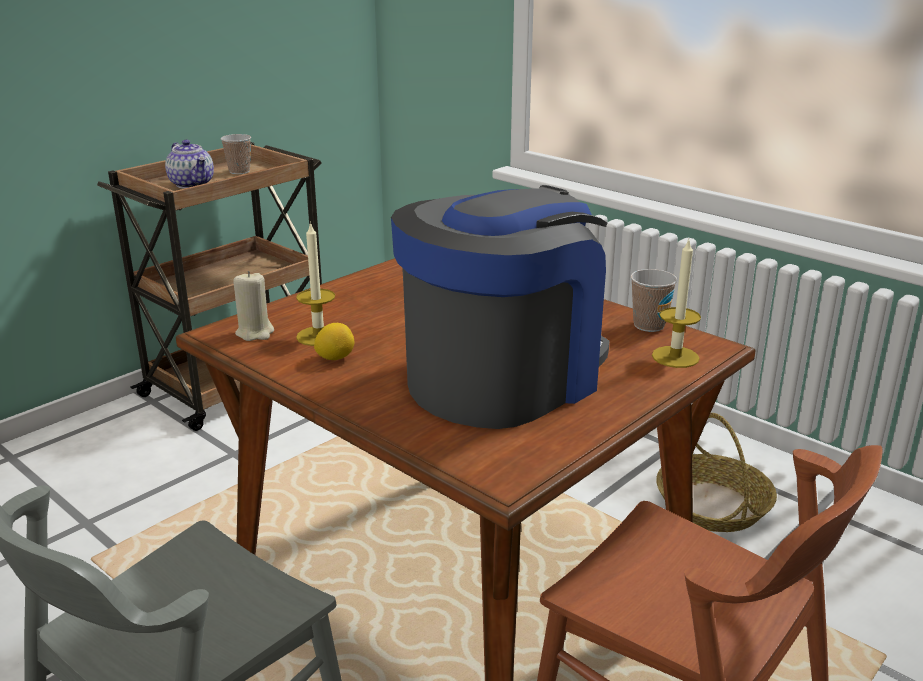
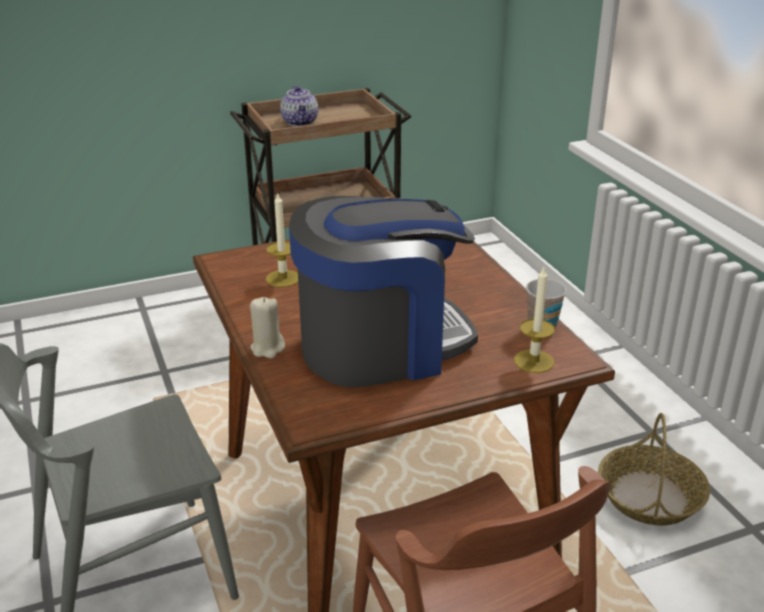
camera: 25 degrees right, 5 degrees up
cup [221,134,251,174] -> none
beige candle [233,271,274,341] -> beige candle moved to [250,297,285,358]
lemon [314,323,354,360] -> none

